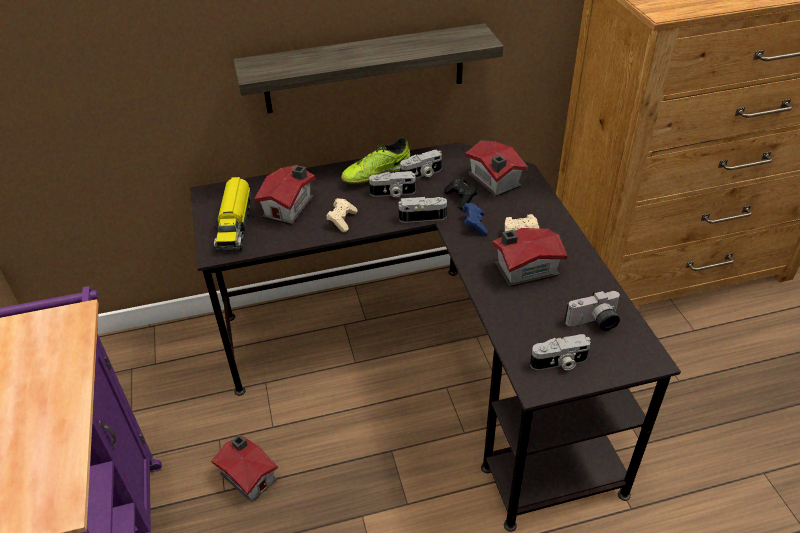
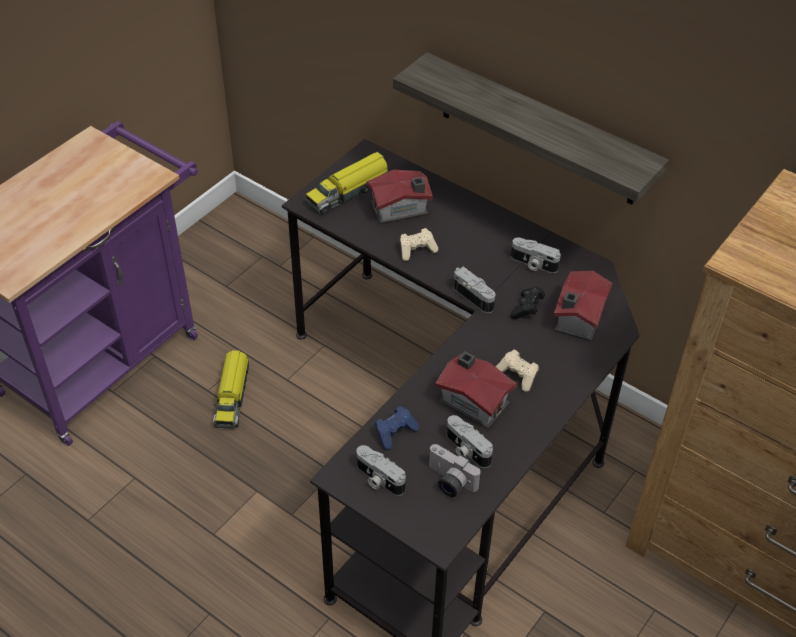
camera: 50 degrees right, 5 degrees up
toy house [211,435,278,503] -> toy truck [213,350,249,428]
shoe [341,137,410,185] -> none
camera [369,171,416,197] -> camera moved to [446,415,493,468]
blue game controller [462,203,488,235] -> blue game controller moved to [374,406,419,450]

